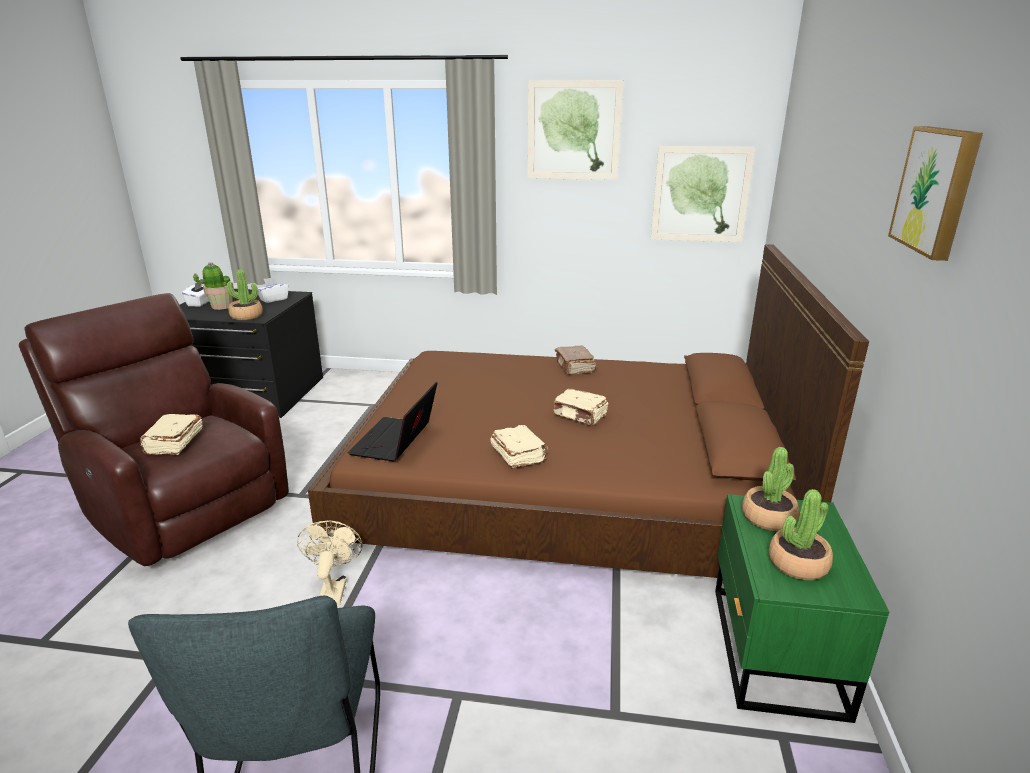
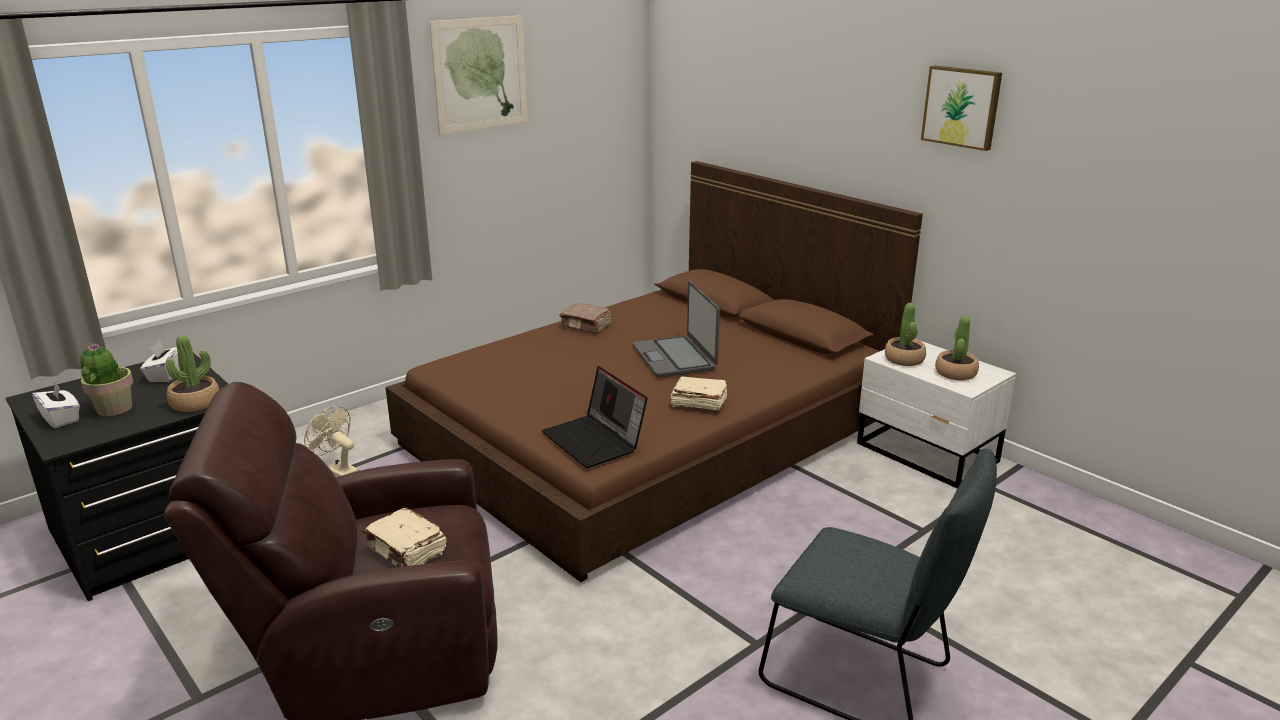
camera: 50 degrees left, 0 degrees up
beige fan [297,520,362,605] -> beige fan moved to [304,406,359,477]
beige book [552,388,608,426] -> laptop [633,281,720,378]
picture [651,146,755,242] -> none
green nightstand [715,494,889,723] -> white nightstand [857,341,1016,489]

